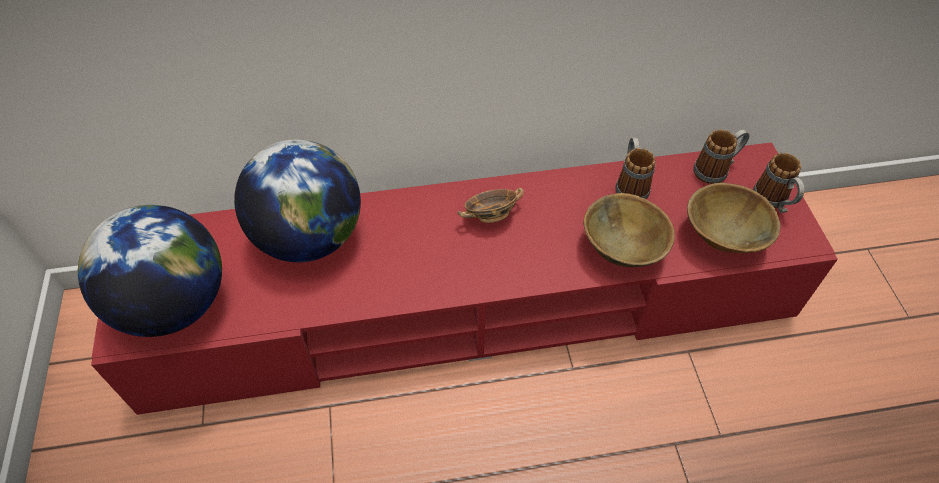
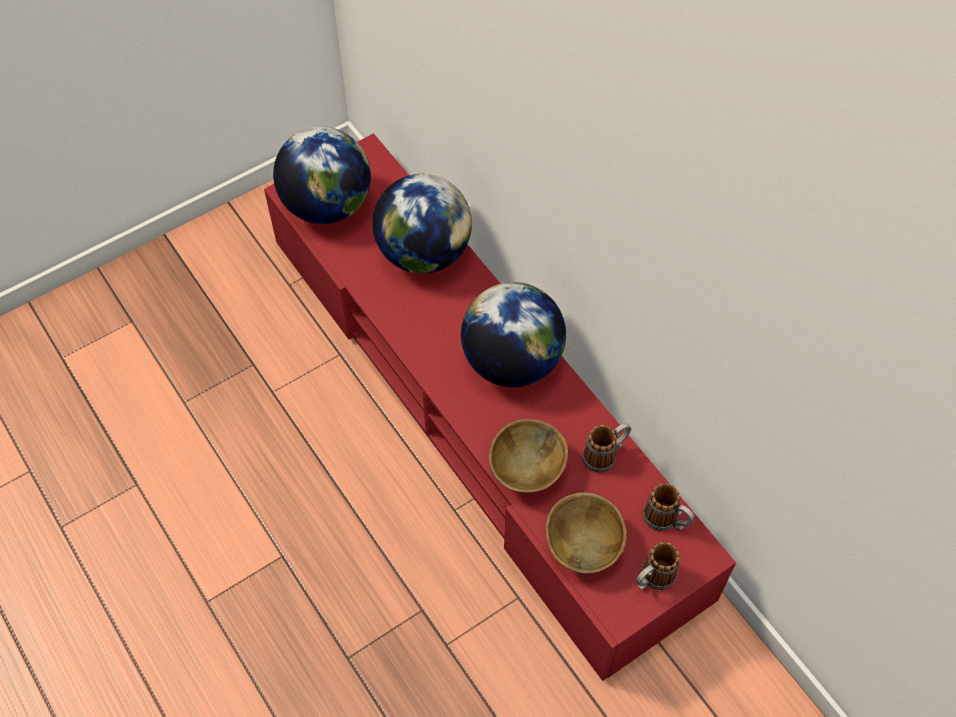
camera: 65 degrees right, 5 degrees up
bowl [457,188,524,223] -> globe [461,282,566,387]

